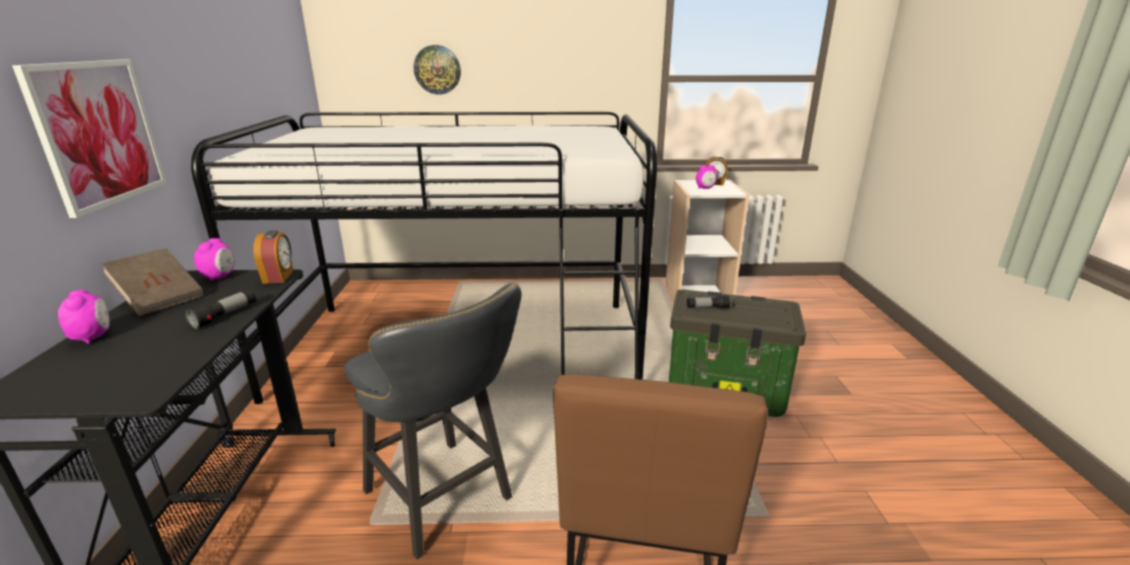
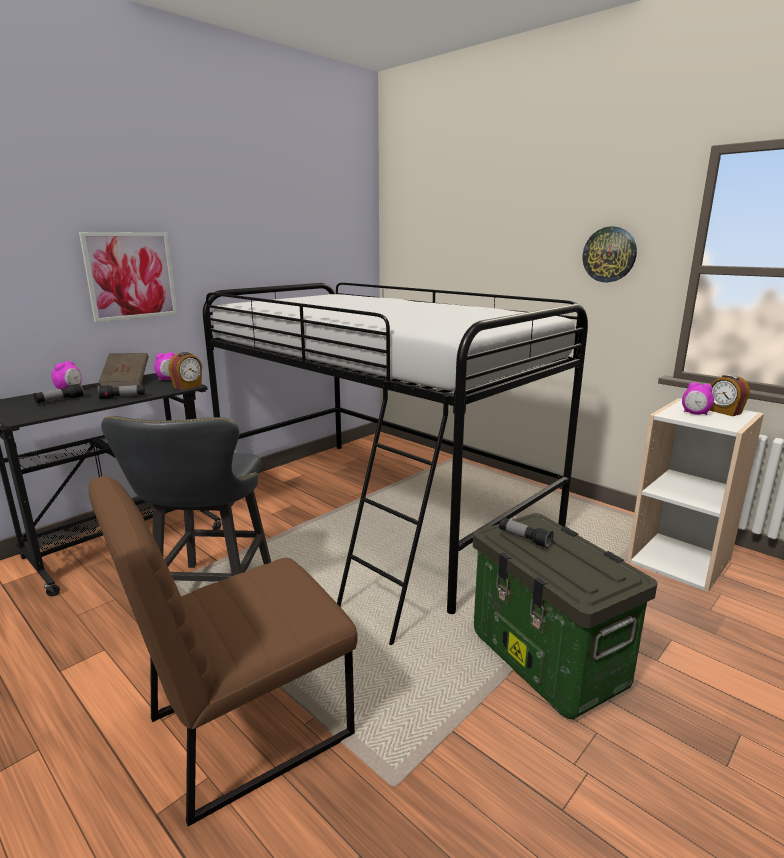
camera: 45 degrees right, 5 degrees down
wall clock [414,45,461,95] -> wall clock moved to [583,226,637,282]
none -> flashlight [34,383,84,403]

